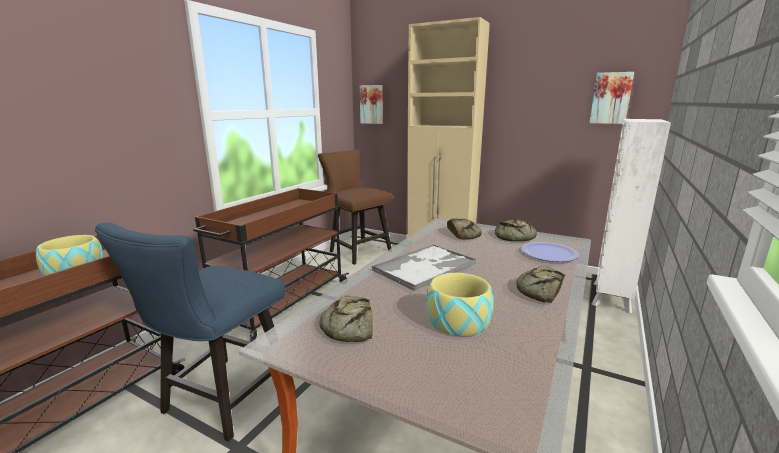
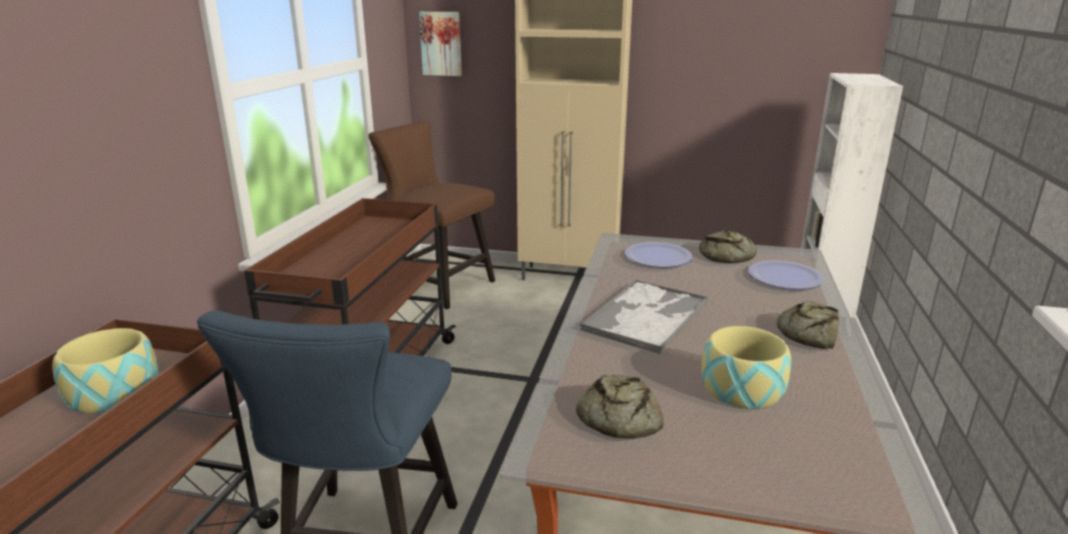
camera: 15 degrees left, 5 degrees up
bread [447,218,482,240] -> plate [625,242,693,267]
picture [589,72,634,124] -> none

